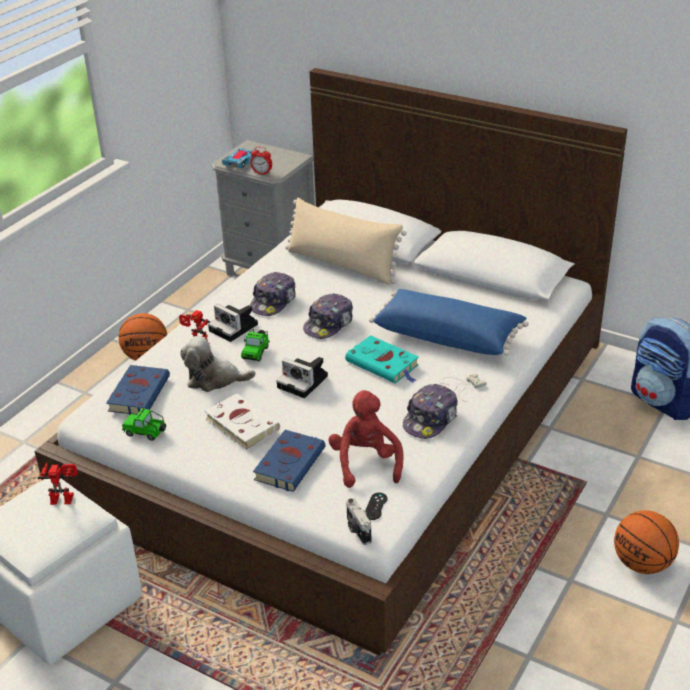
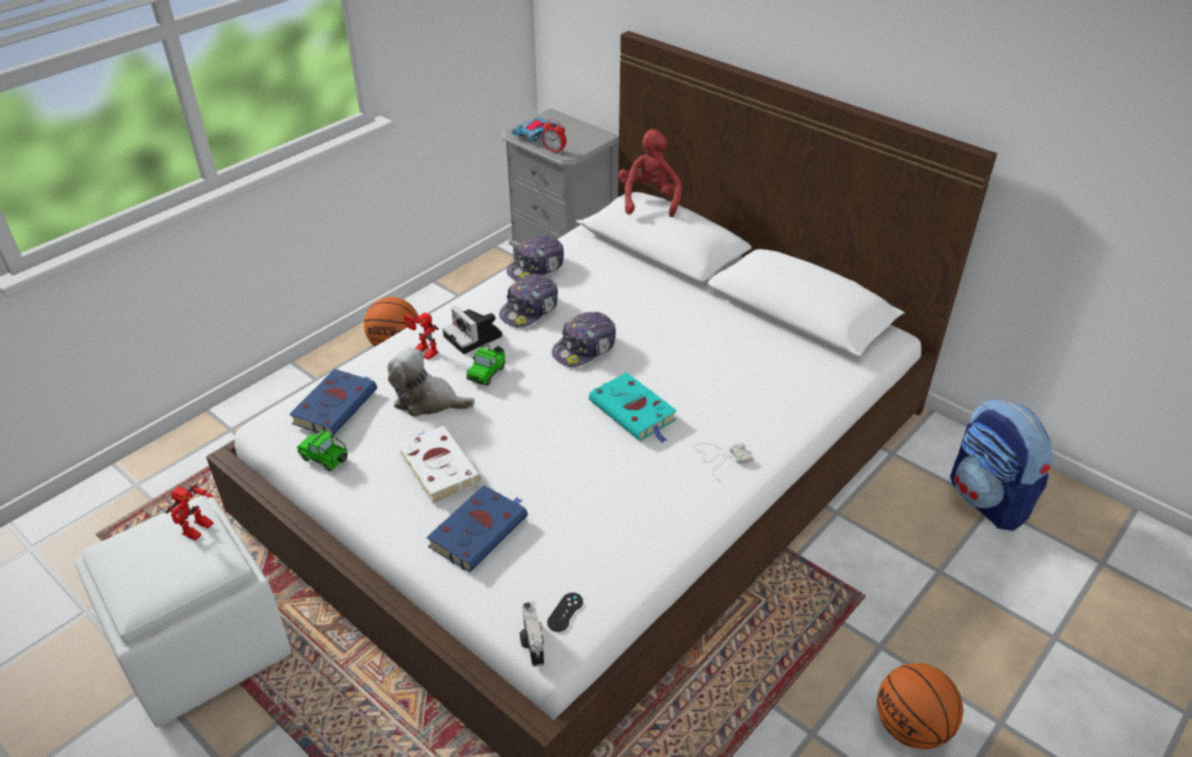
camera: 10 degrees right, 5 degrees up
toy robot [38,463,78,505] -> toy robot turned 105 degrees clockwise [165,484,213,540]
camera [276,357,328,398] -> none
beige pillow [285,197,407,285] -> none
red plush toy [329,390,404,488] -> red plush toy moved to [618,129,682,217]
blue pillow [369,289,529,356] -> none
cap [403,384,458,439] -> cap moved to [507,235,564,281]

